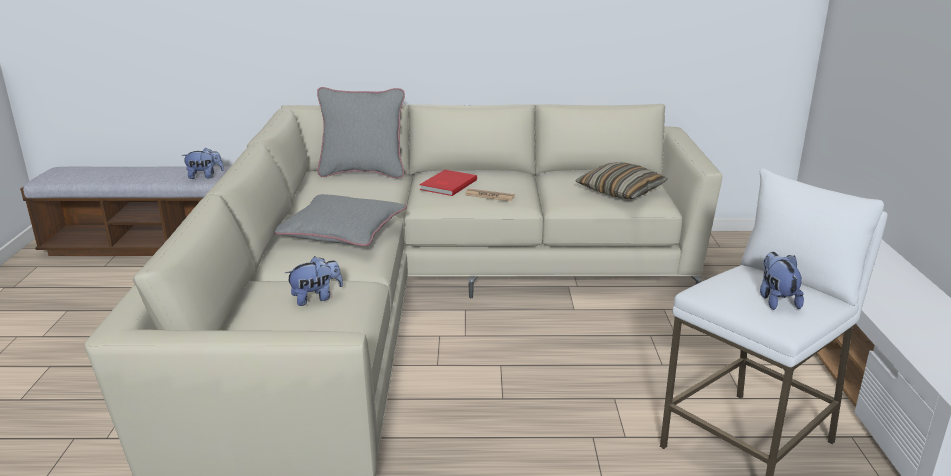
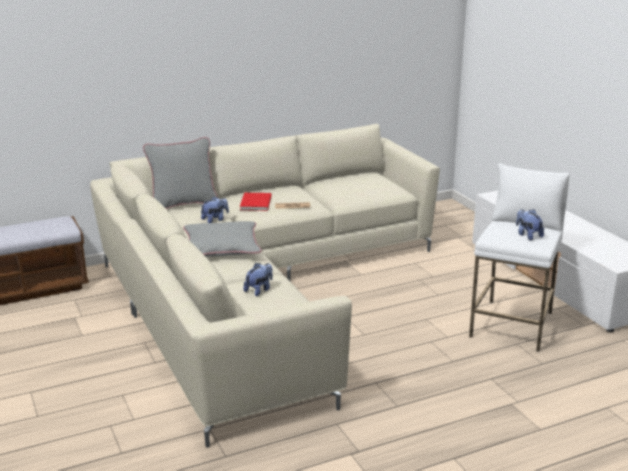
camera: 25 degrees left, 0 degrees up
plush toy [181,148,224,179] -> plush toy moved to [201,196,229,223]
pillow [576,162,668,199] -> none

